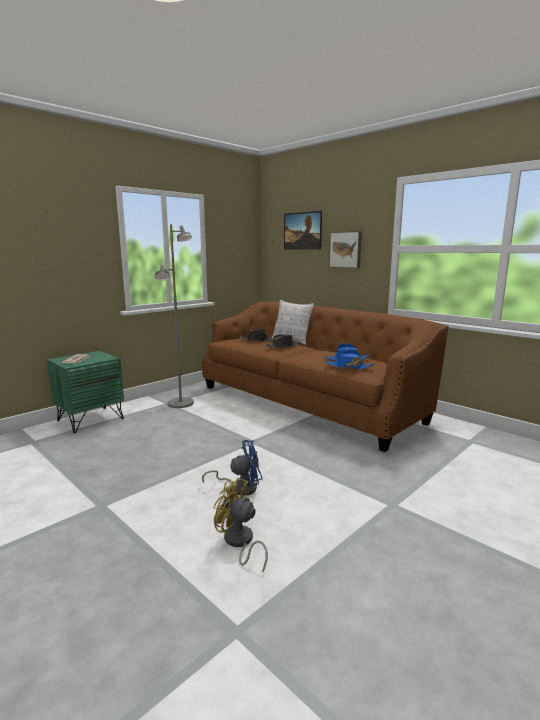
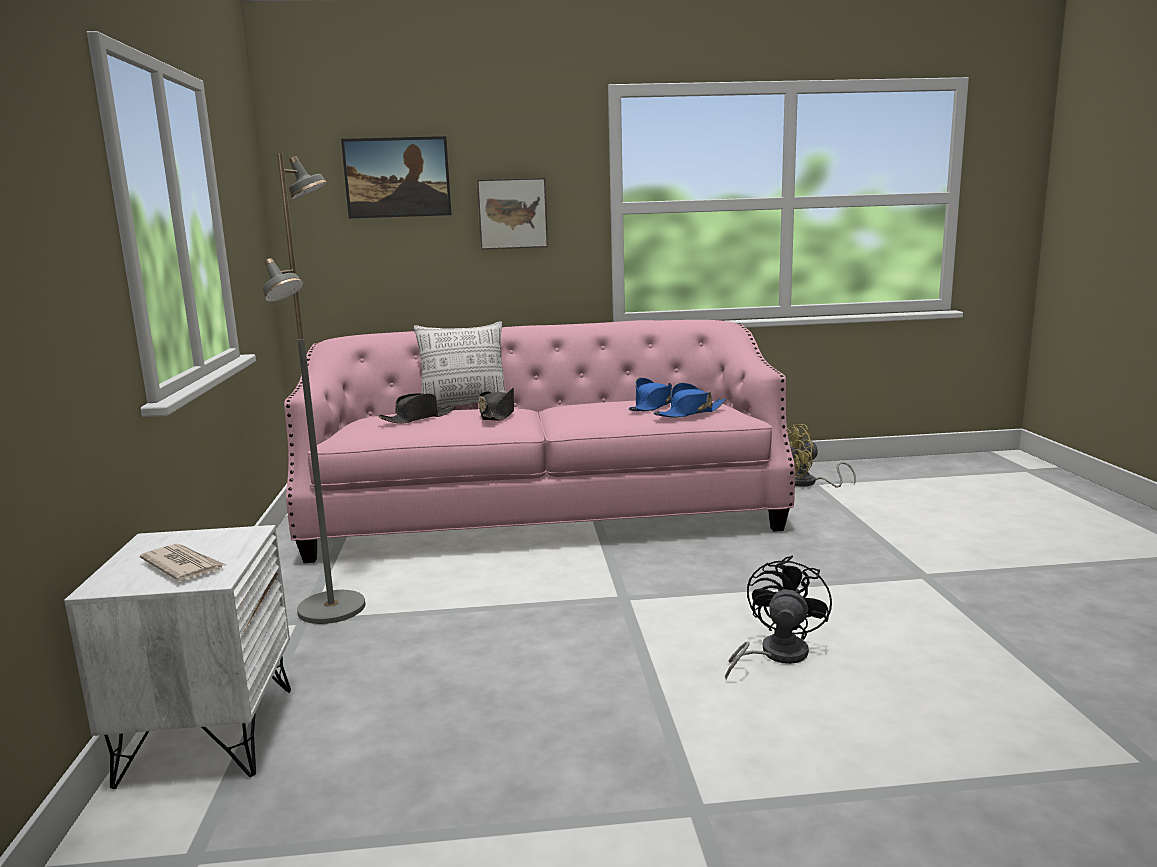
camera: 50 degrees left, 0 degrees up
green nightstand [47,351,124,433] -> white nightstand [64,525,291,789]
brown sofa [202,301,449,452] -> pink sofa [284,320,795,563]
blue fan [202,440,262,496] -> black fan [725,556,832,680]
yellow fan [213,478,268,572] -> yellow fan moved to [787,424,856,487]

